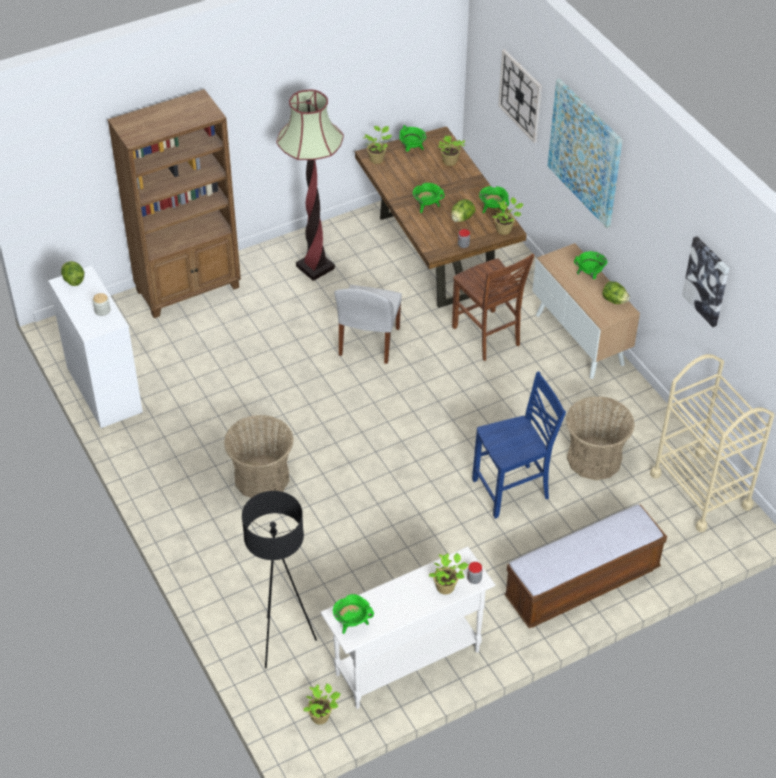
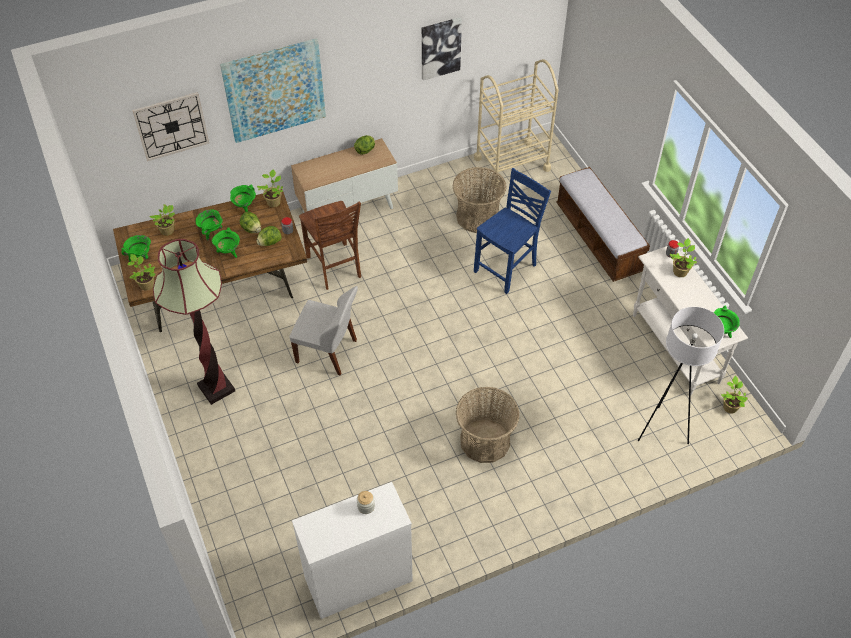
camera: 85 degrees left, 5 degrees up
lettuce [61,261,84,286] -> lettuce moved to [257,226,282,246]
brown bookcase [108,89,241,318] -> none
black floor lamp [242,491,317,669] -> white floor lamp [638,307,724,444]
brown chair [452,253,535,361] -> brown chair turned 90 degrees clockwise [299,201,361,290]
blue chair [472,371,566,519] -> blue chair turned 60 degrees clockwise [474,168,551,294]
green cooking pot [574,251,607,279] -> green cooking pot moved to [196,210,223,240]

